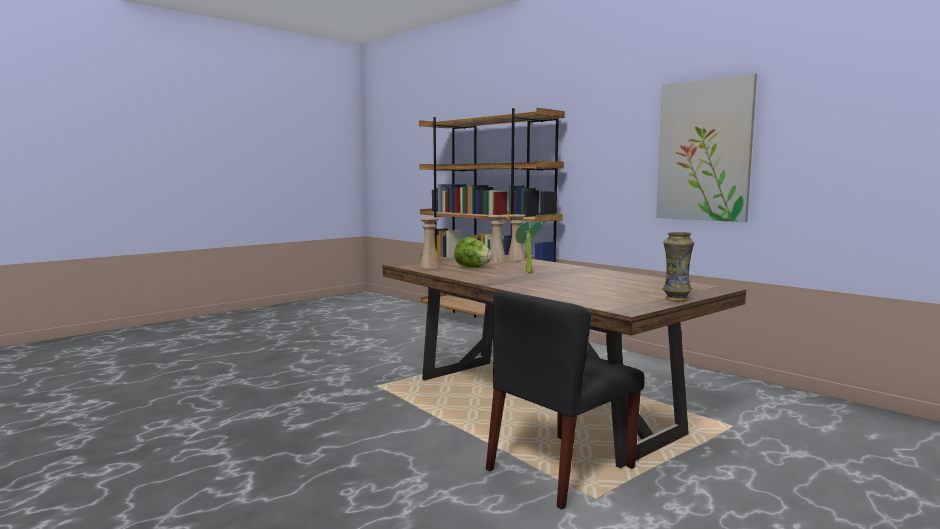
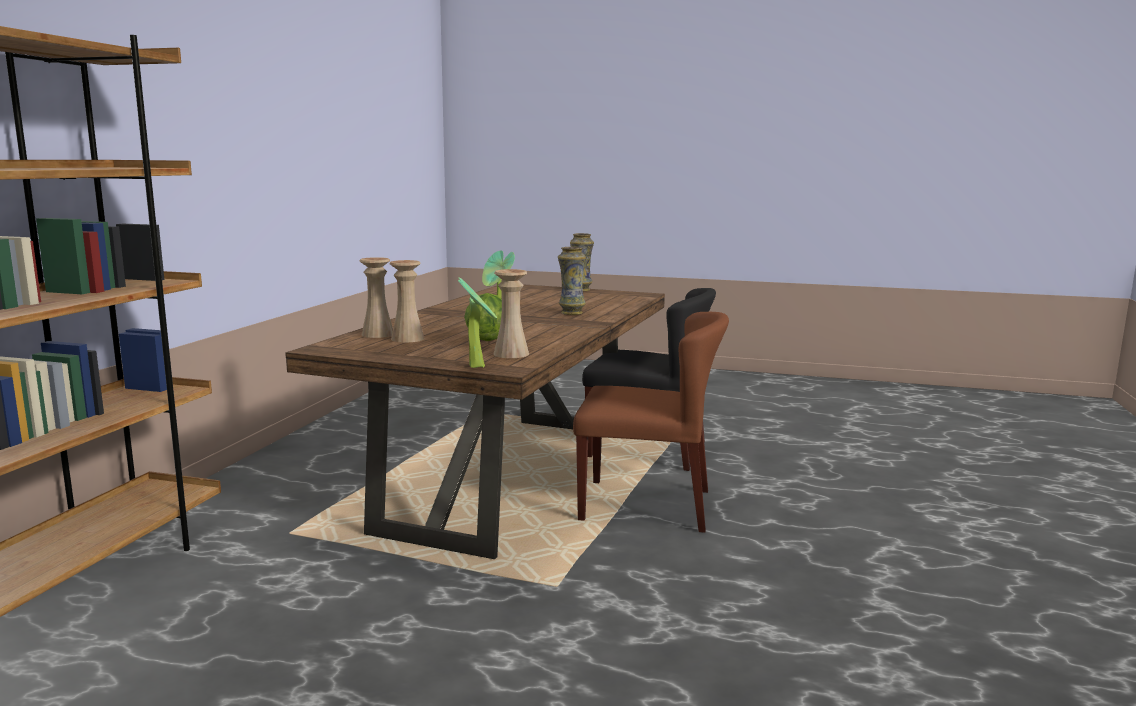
camera: 120 degrees left, 5 degrees up
picture [656,73,757,222] -> none
none -> potted plant [458,277,497,368]
none -> vase [558,247,586,315]
none -> brown chair [573,312,729,533]

